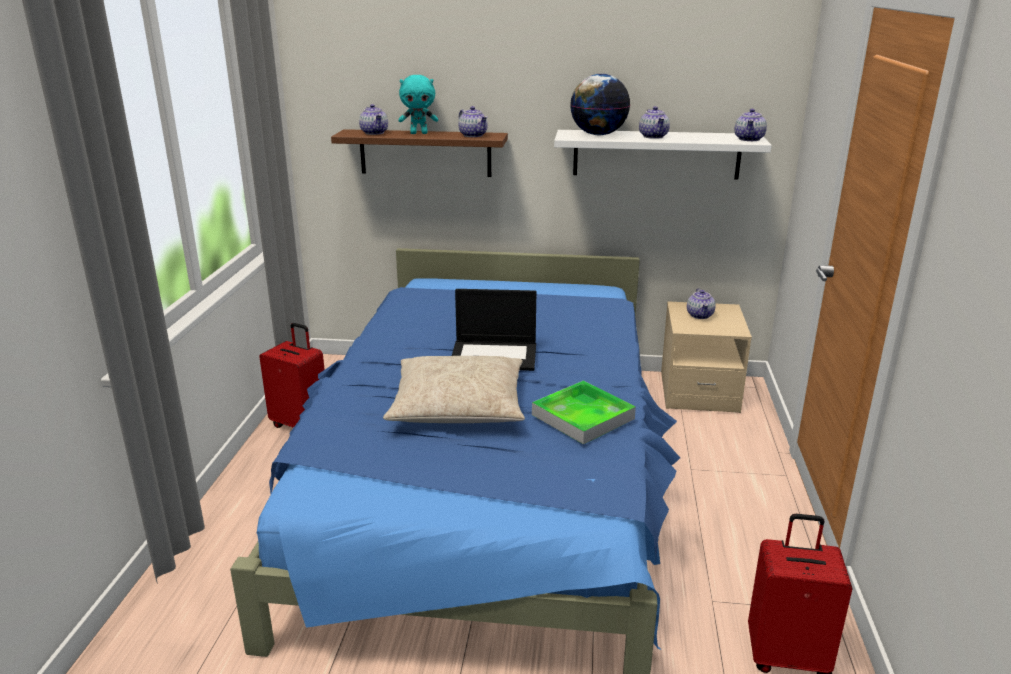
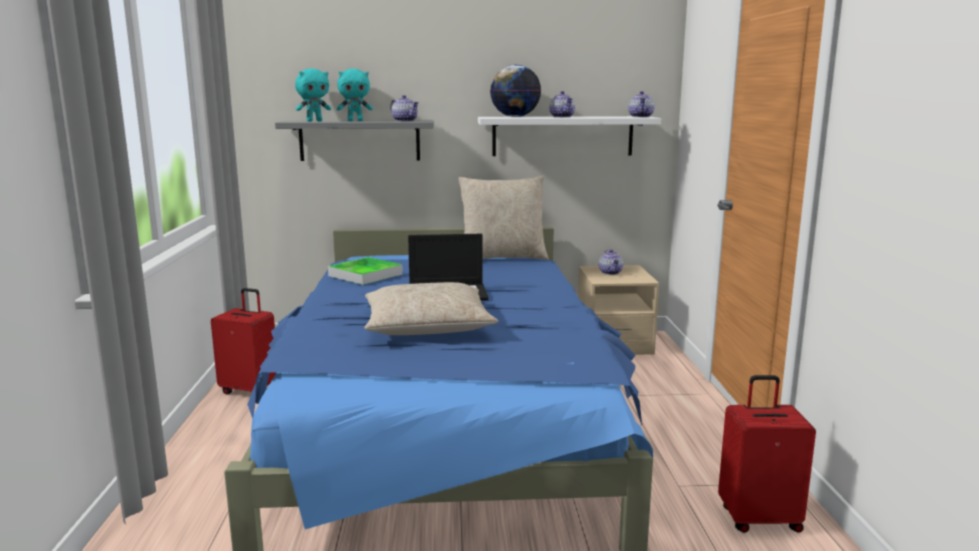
camera: 10 degrees left, 10 degrees down
brown shelf [331,129,508,177] -> grey shelf [275,121,434,161]
teapot [359,104,388,135] -> turquoise plush toy [295,68,331,121]
tray [532,381,636,445] -> tray moved to [328,257,403,285]
none -> beige pillow [459,176,549,260]

